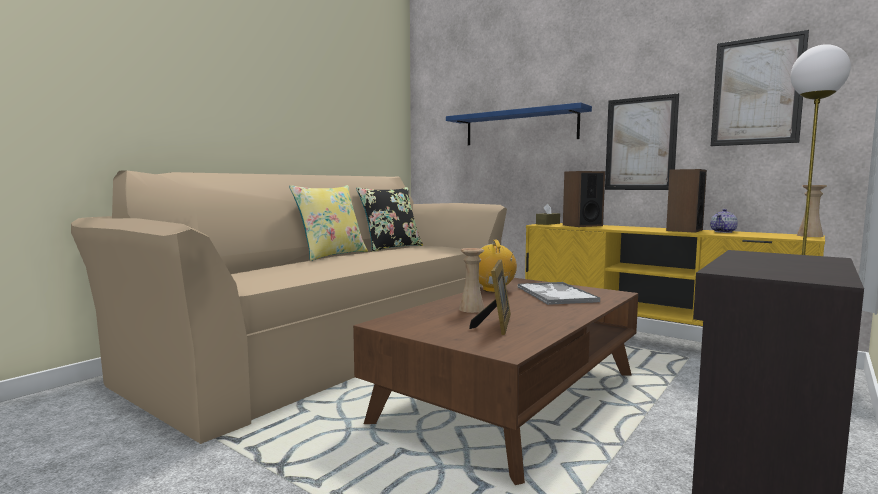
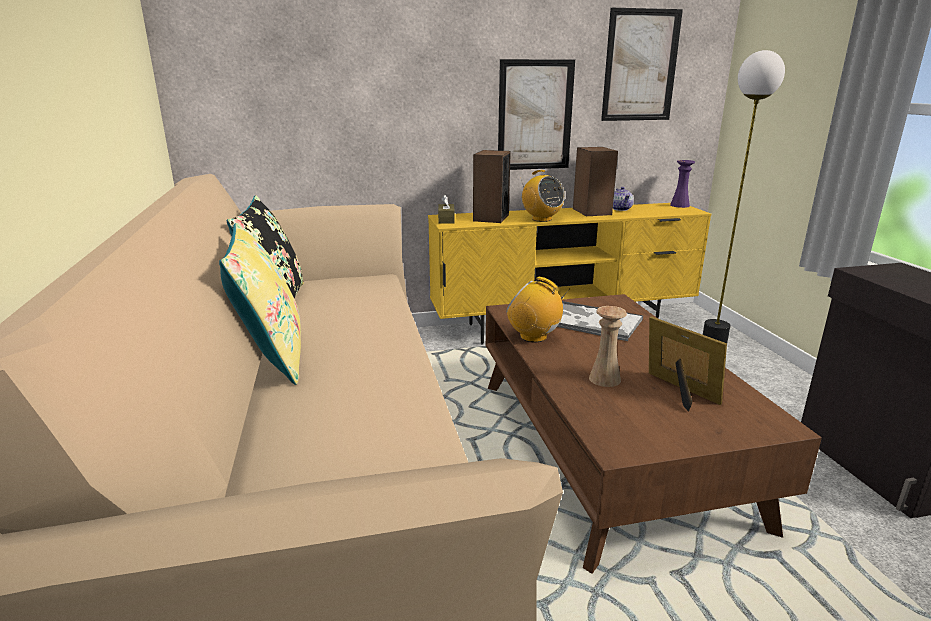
camera: 50 degrees left, 15 degrees up
blue shelf [446,102,592,145] -> none
beige vase [797,185,827,237] -> purple vase [670,160,695,208]
none -> radio [520,170,565,222]

